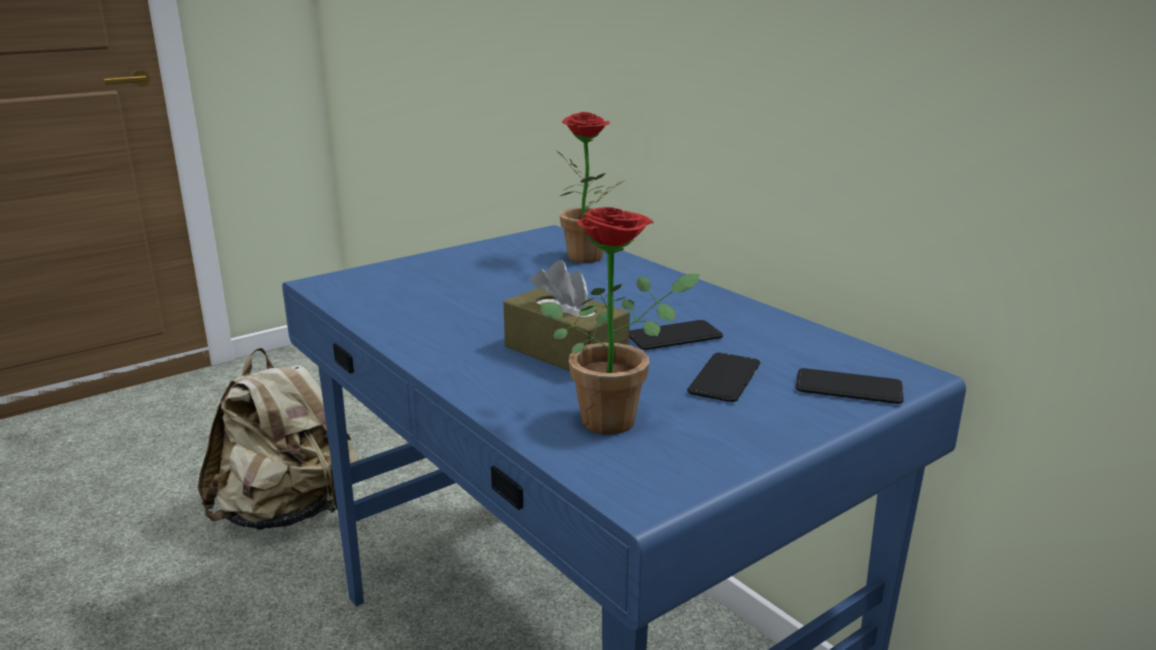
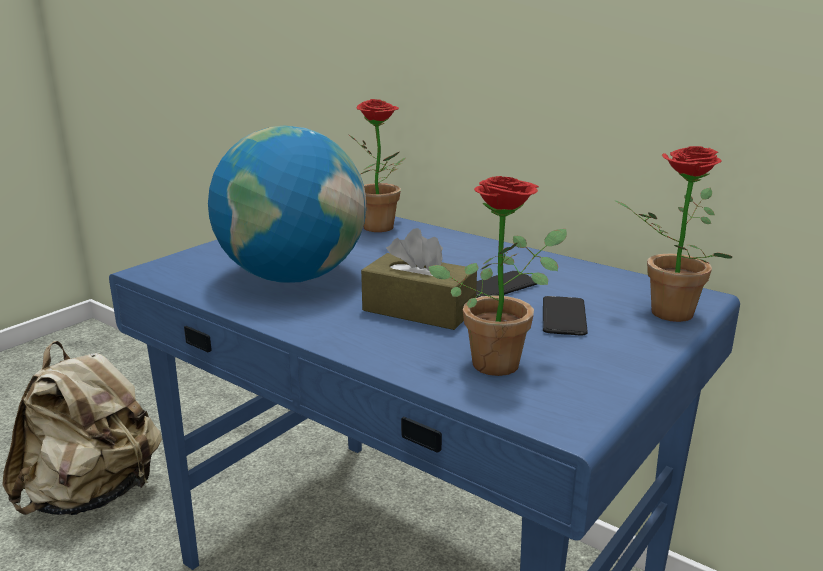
camera: 15 degrees left, 0 degrees up
phone [796,368,904,404] -> potted plant [614,146,732,322]
none -> globe [208,125,366,283]

